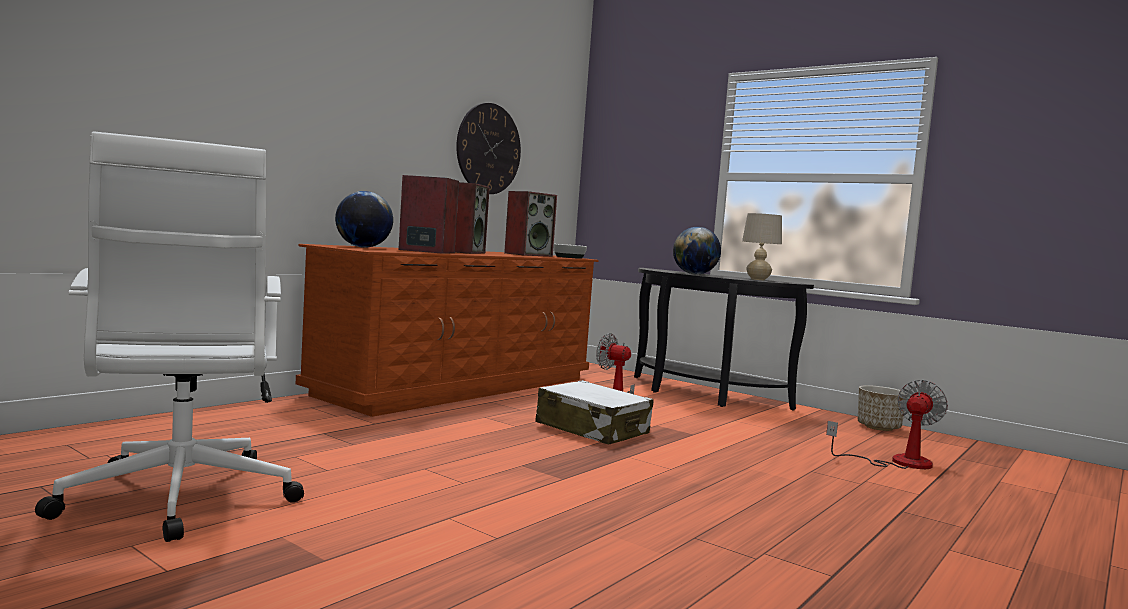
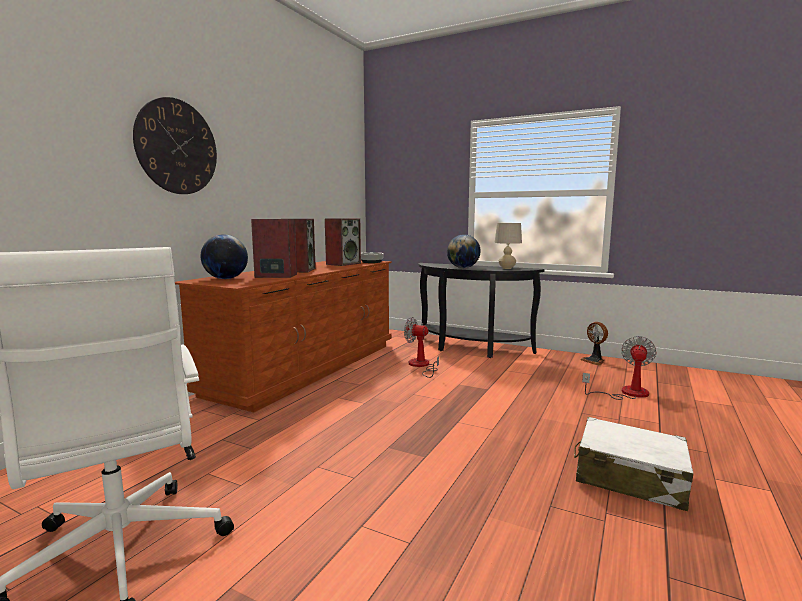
camera: 10 degrees left, 5 degrees up
wall clock [456,103,521,194] -> wall clock moved to [133,97,217,194]
white suitcase [535,380,654,444] -> white suitcase moved to [574,417,693,511]
planter [858,385,907,431] -> fan [580,322,608,365]

